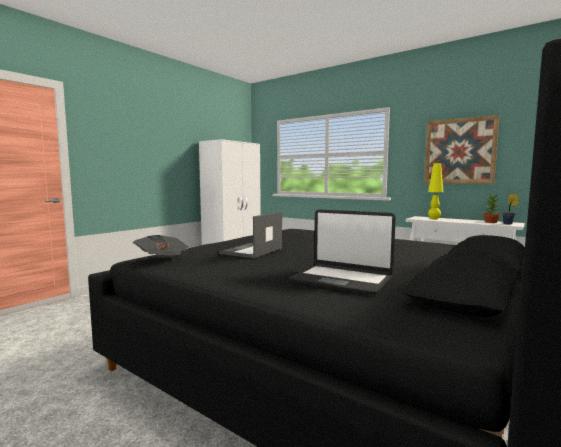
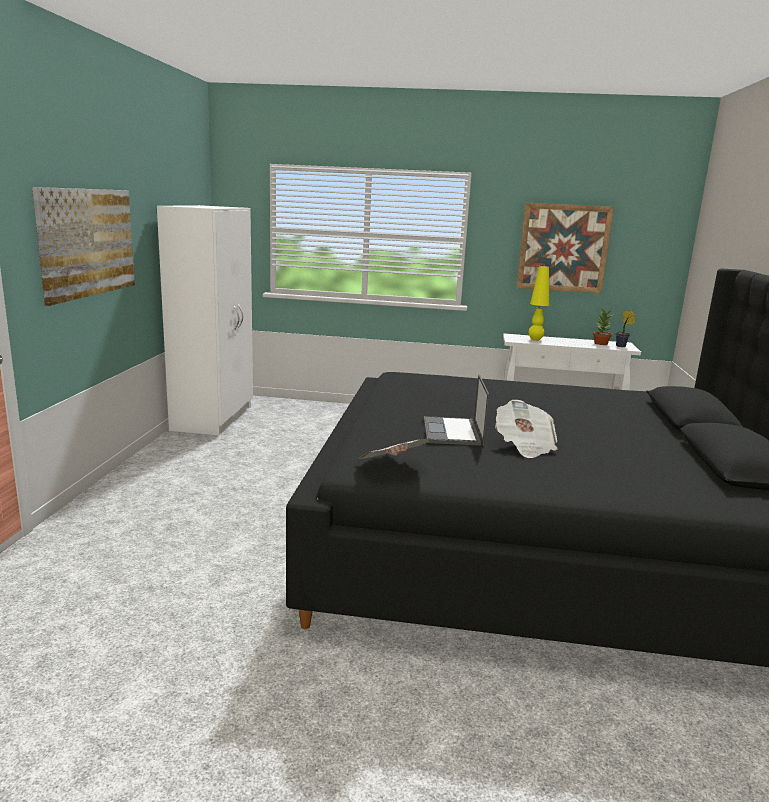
camera: 30 degrees left, 10 degrees up
laptop [289,209,396,295] -> none
none -> picture [32,187,135,306]
none -> newspaper [495,400,558,458]

